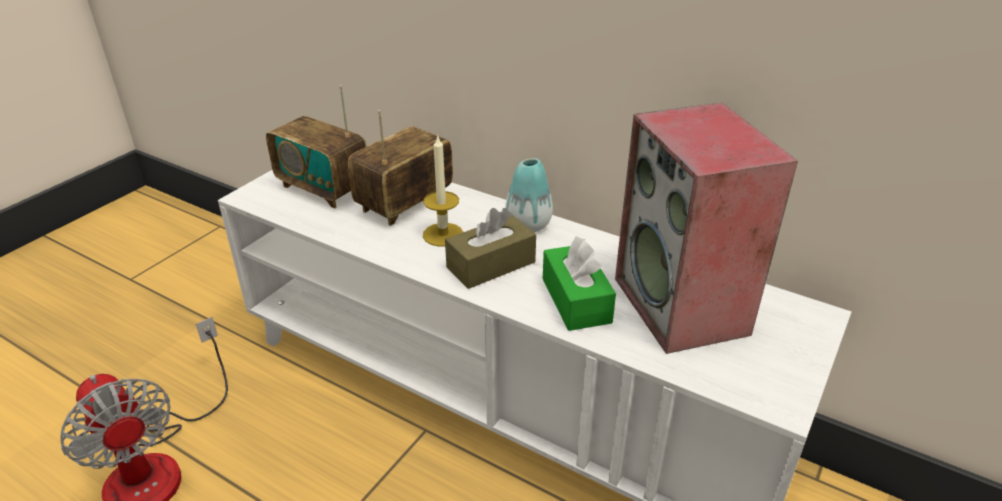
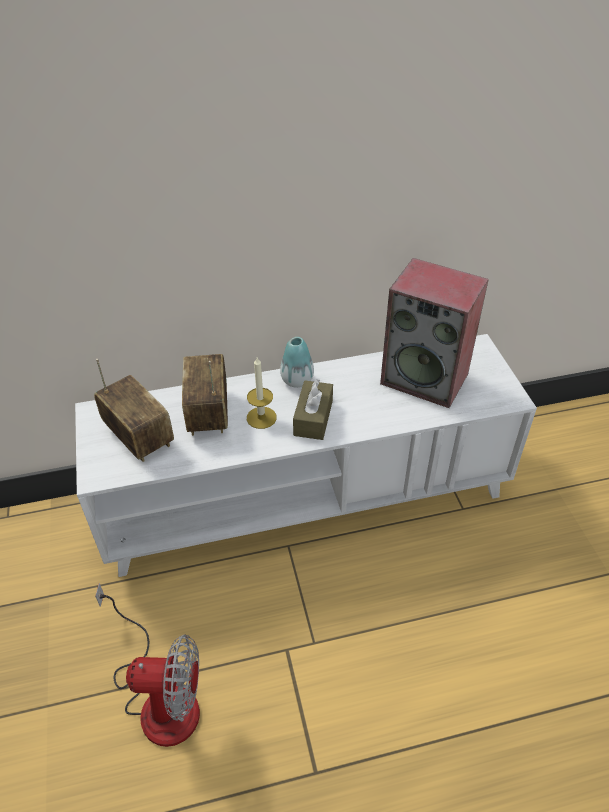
camera: 45 degrees left, 10 degrees up
radio [266,85,367,208] -> radio turned 120 degrees counterclockwise [94,359,174,462]
green tissue box [543,236,616,331] -> none

